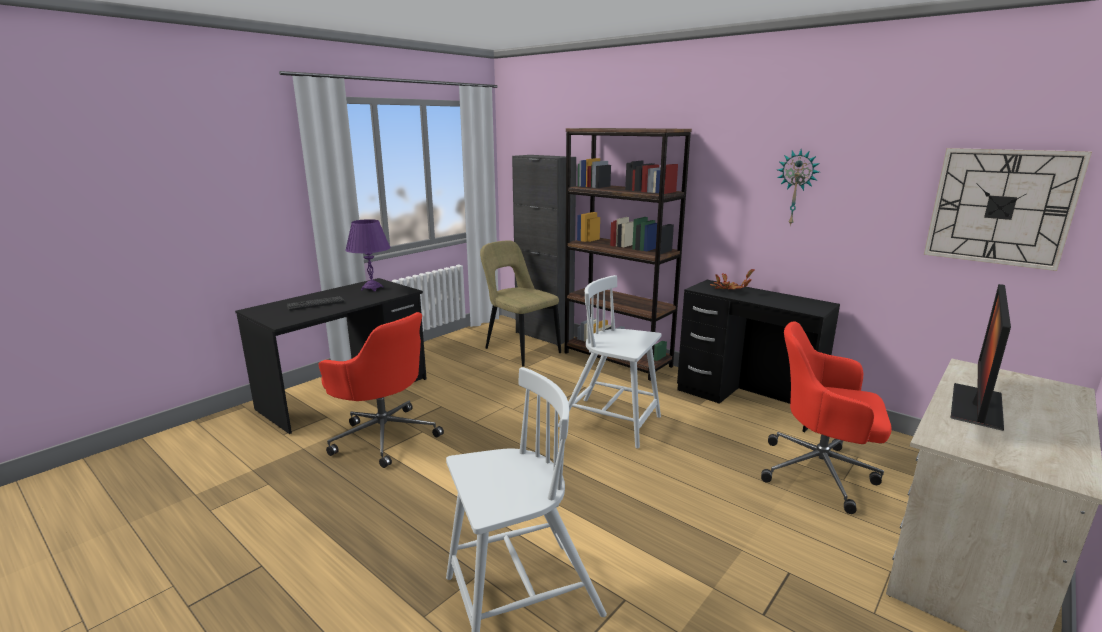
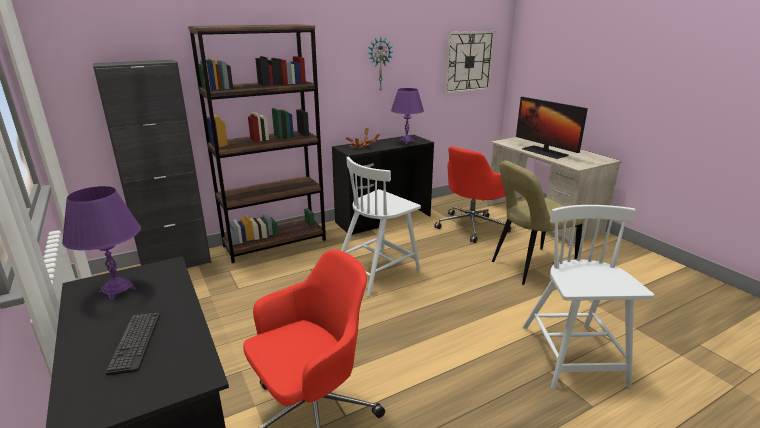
camera: 70 degrees left, 5 degrees up
beige chair [480,240,561,366] -> beige chair moved to [492,161,584,285]
none -> purple table lamp [391,88,424,144]

